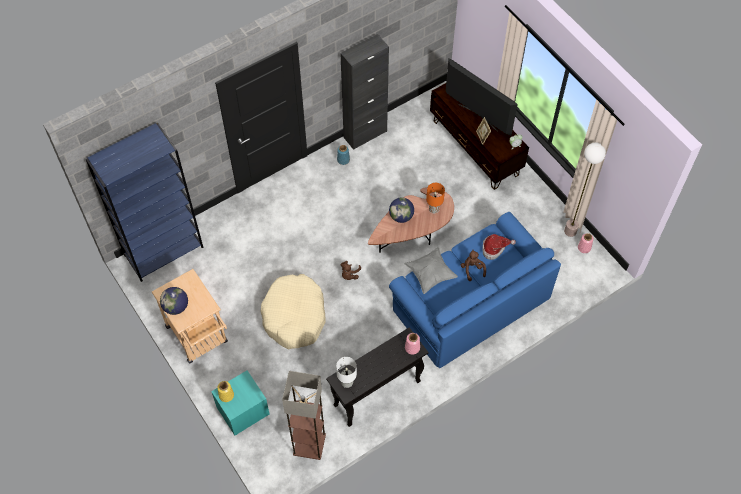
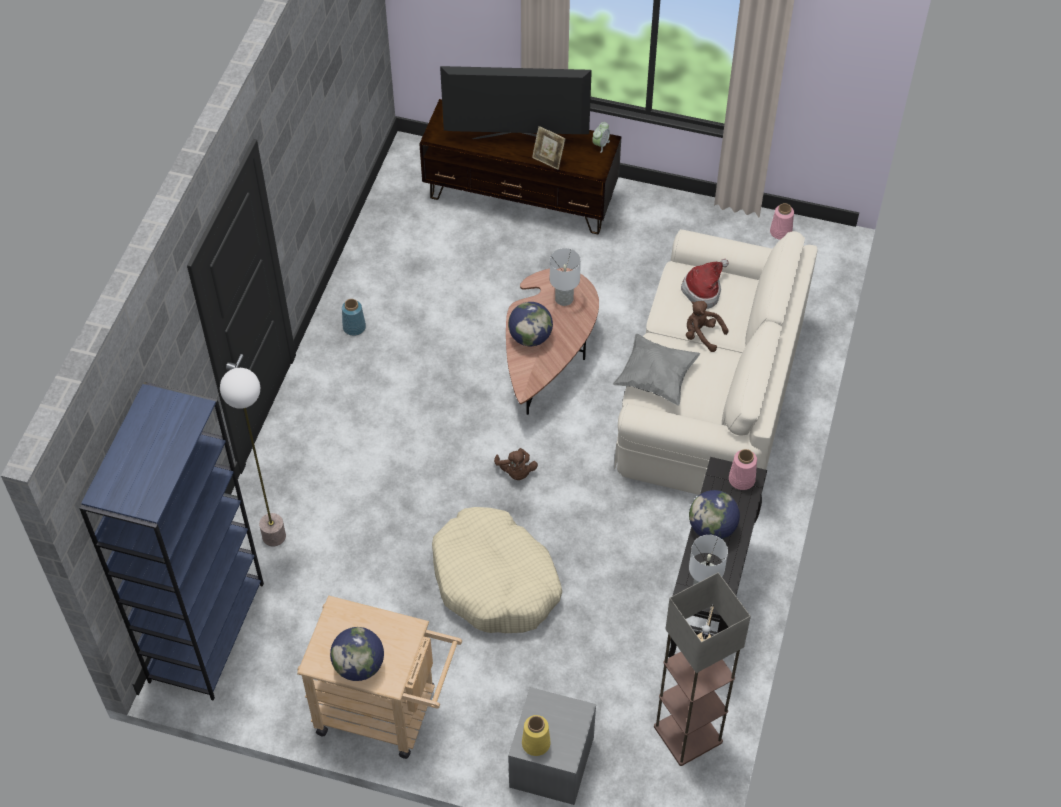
camera: 40 degrees left, 5 degrees down
turquoise nightstand [211,370,270,435] -> grey nightstand [508,687,596,805]
black cabinet [340,34,389,150] -> none
blue sofa [389,212,561,368] -> beige sofa [614,229,818,495]
orange table lamp [426,183,445,213] -> white table lamp [550,248,581,306]
floor lamp [564,142,606,237] -> floor lamp moved to [220,368,286,547]
none -> globe [689,490,740,539]

